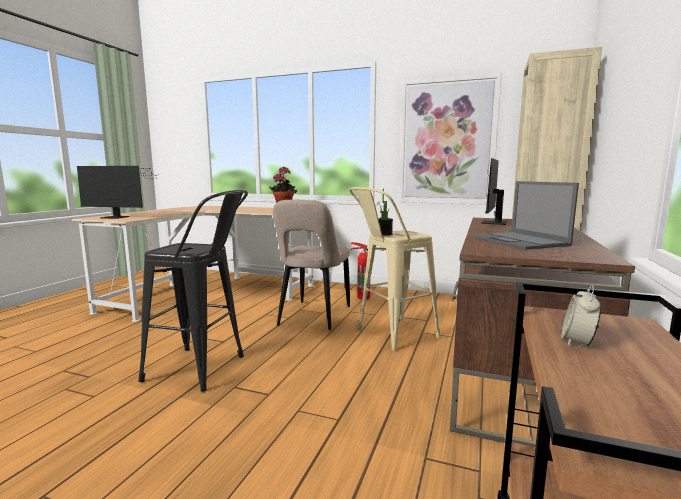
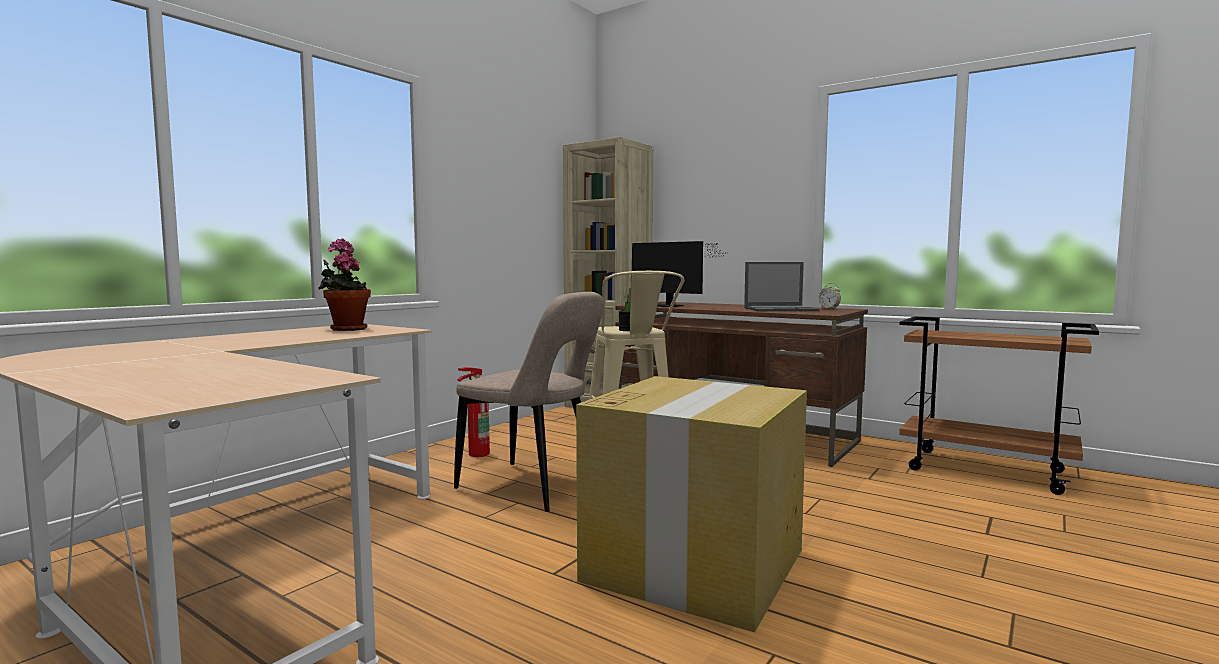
camera: 75 degrees left, 5 degrees down
monitor [77,166,160,219] -> none
black stool [139,190,248,392] -> cardboard box [576,376,807,632]
picture [399,73,502,205] -> none
alarm clock [561,285,602,346] -> alarm clock moved to [818,283,841,309]

